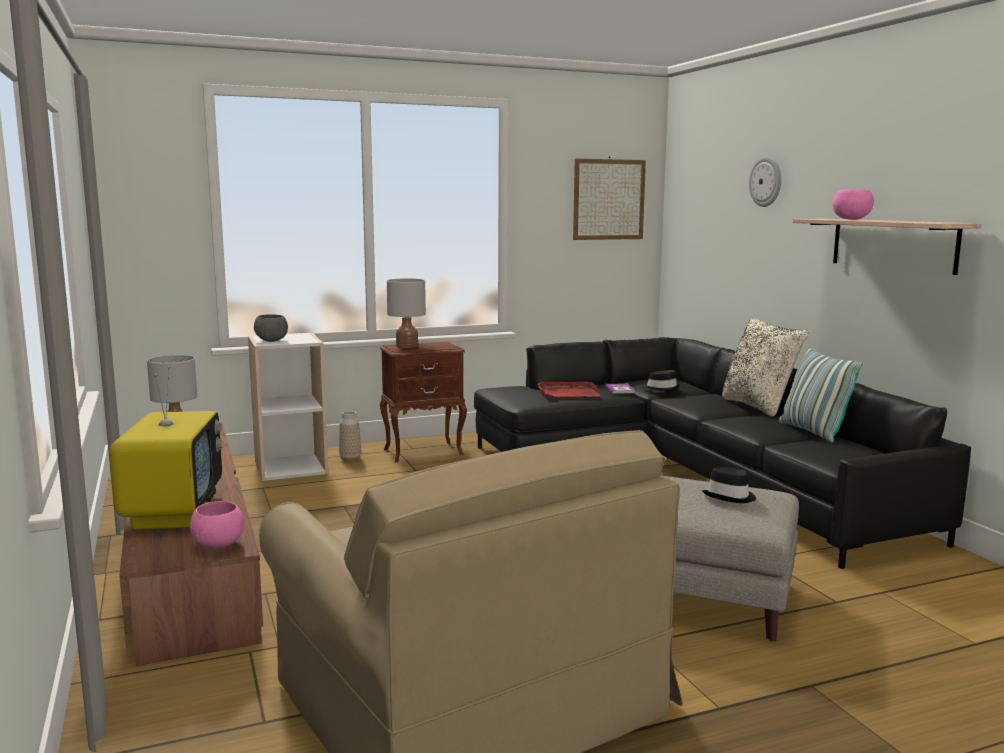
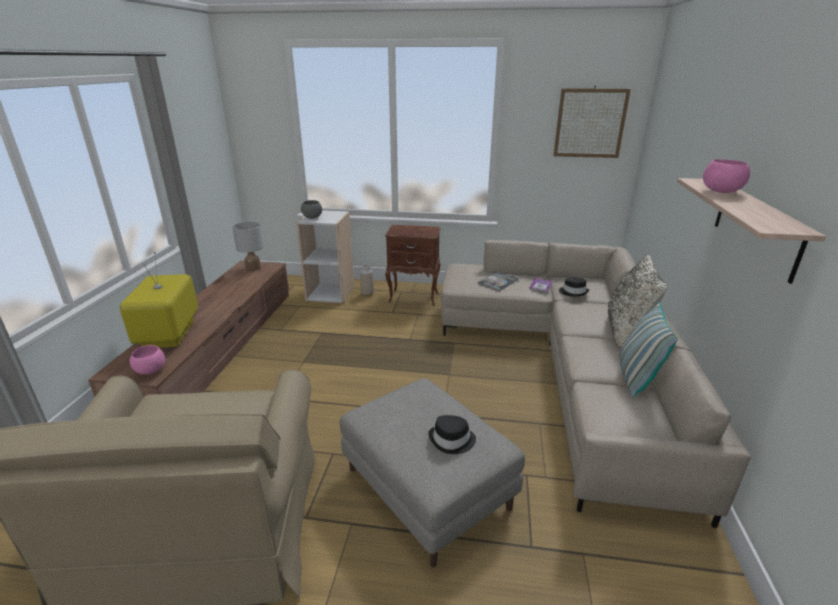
camera: 30 degrees right, 15 degrees up
television [109,366,223,529] -> television turned 150 degrees clockwise [120,252,198,348]
grey table lamp [387,278,426,348] -> none
black sofa [474,337,971,569] -> beige sofa [441,240,751,528]
red tray [538,381,600,397] -> book [478,272,519,291]
wall clock [749,156,781,207] -> none

